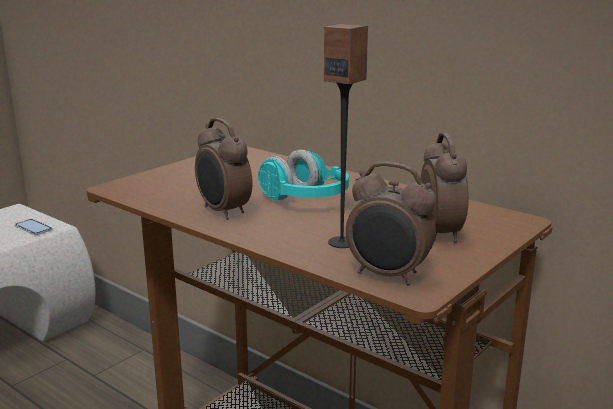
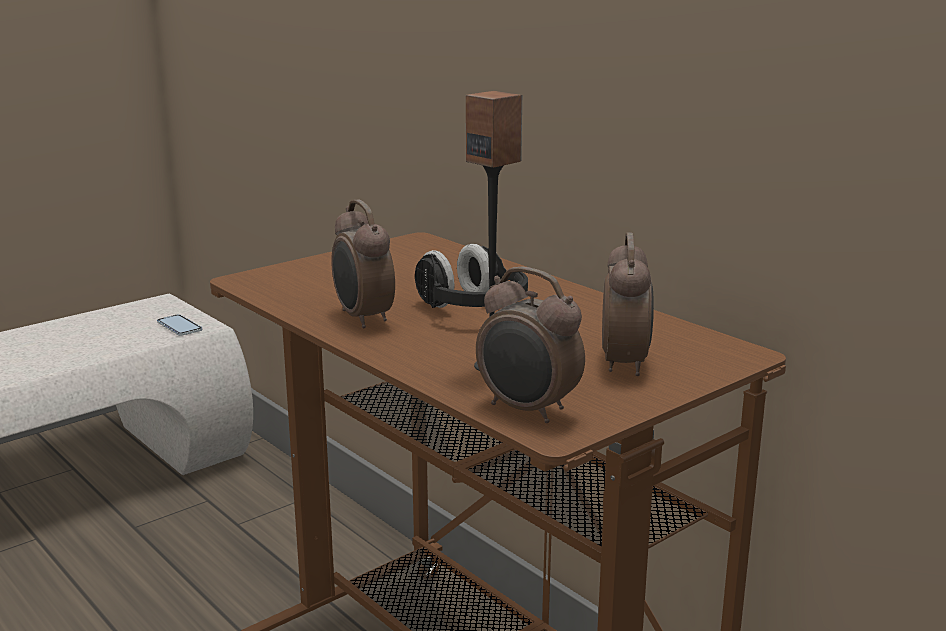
camera: 10 degrees right, 0 degrees up
turquoise headphones [258,150,349,201] -> black headphones [415,244,528,308]

